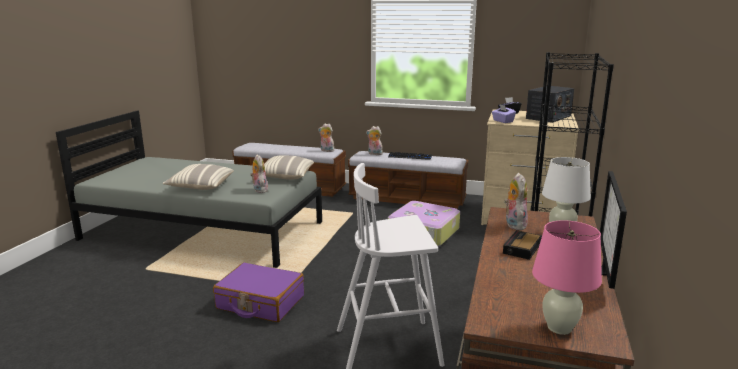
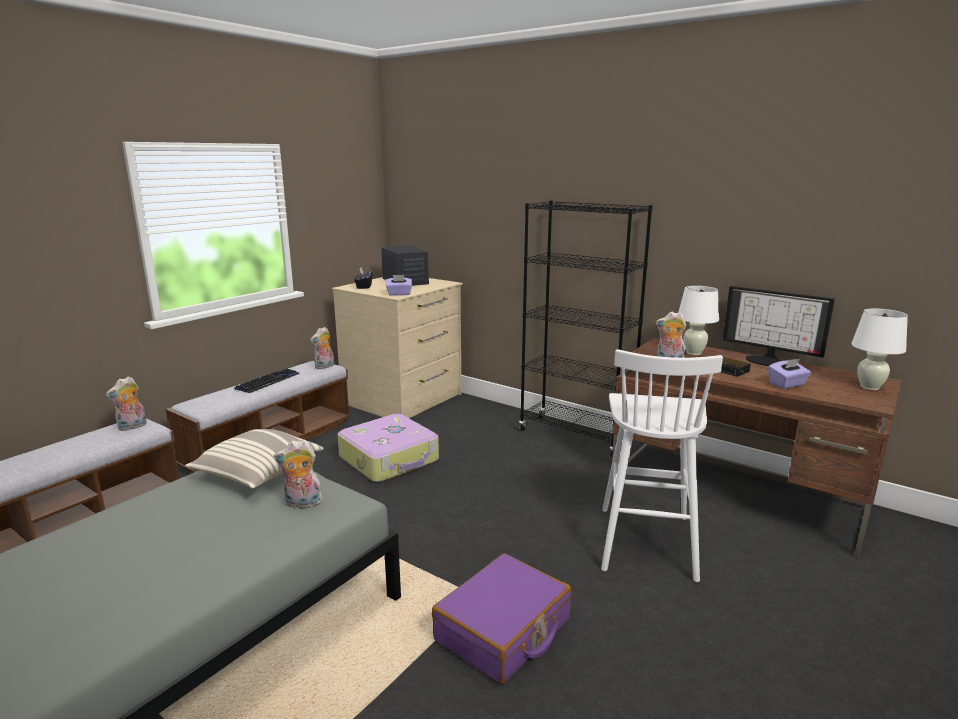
camera: 70 degrees left, 0 degrees up
pillow [163,164,234,190] -> none
plush toy [366,126,383,155] -> plush toy moved to [310,327,334,369]
pink table lamp [532,220,602,335] -> white table lamp [851,308,908,390]
none -> purple tissue box [768,358,811,389]

